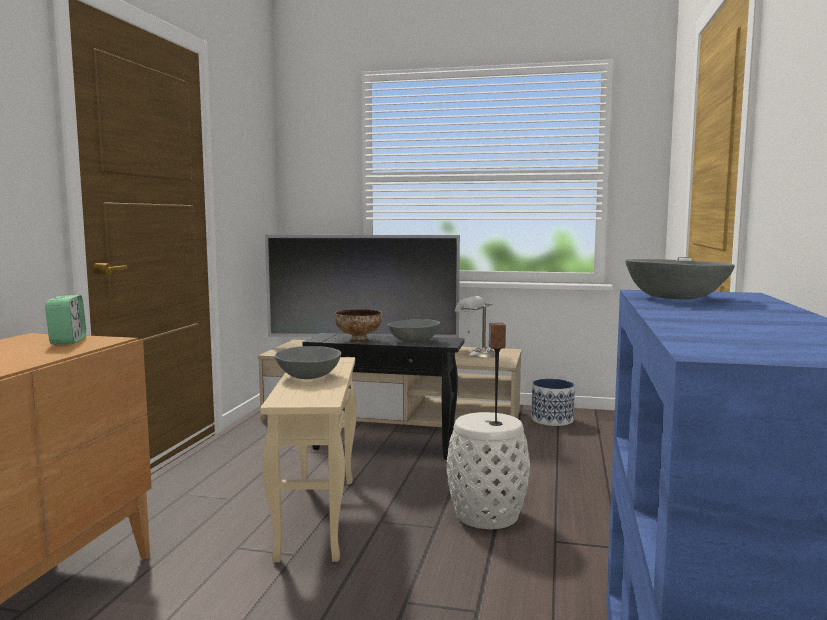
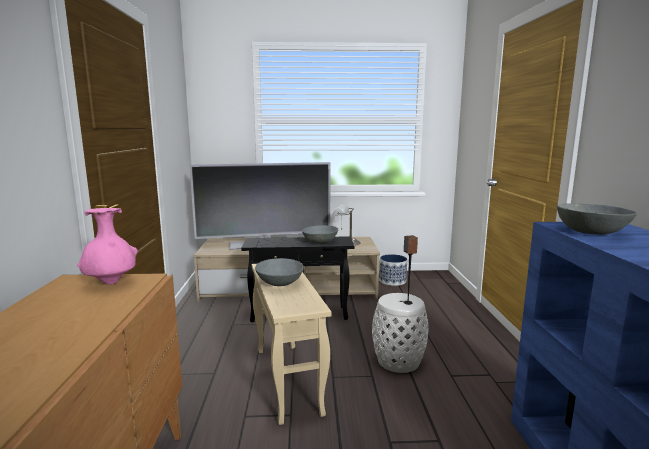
camera: 15 degrees left, 5 degrees up
alarm clock [45,295,86,345] -> pink vase [77,208,138,285]
bowl [335,309,382,343] -> none

